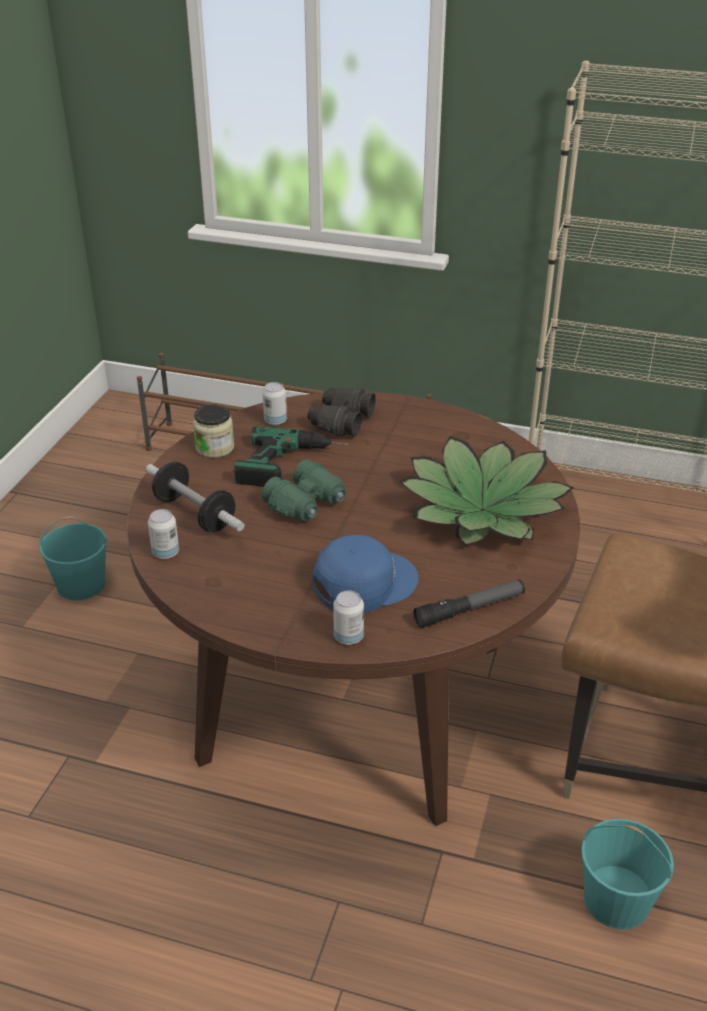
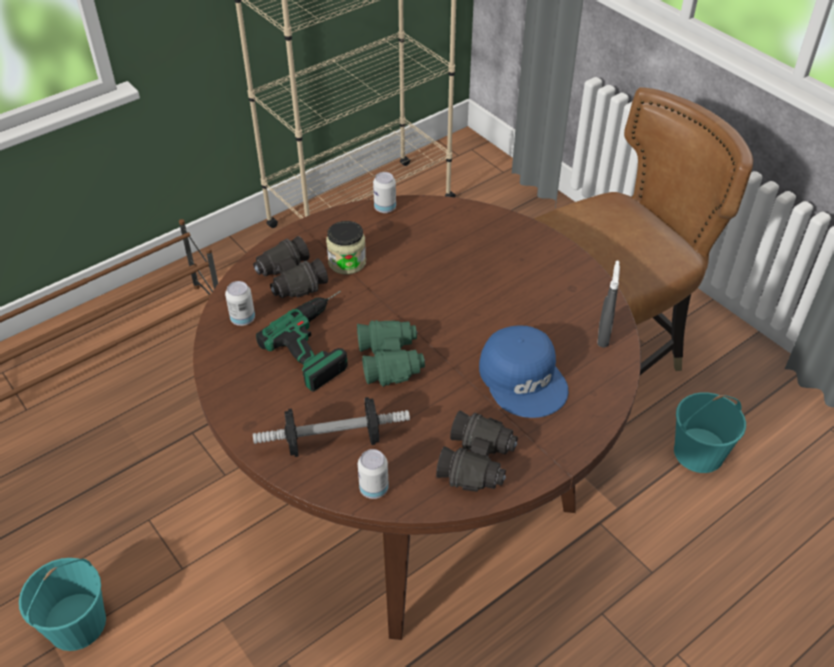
camera: 55 degrees left, 10 degrees up
jar [193,405,234,458] -> jar moved to [326,221,366,274]
blue cap [313,535,419,613] -> blue cap turned 150 degrees clockwise [479,326,568,418]
can [333,590,364,645] -> can moved to [373,172,396,213]
potted plant [399,436,574,545] -> none
flashlight [414,579,525,628] -> grey spray bottle [597,260,620,348]
none -> black binoculars [436,410,518,492]

